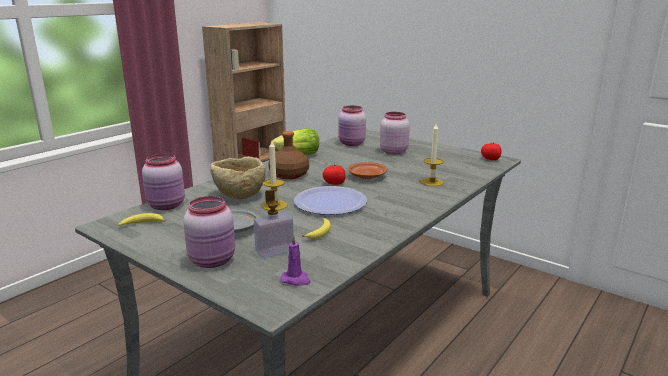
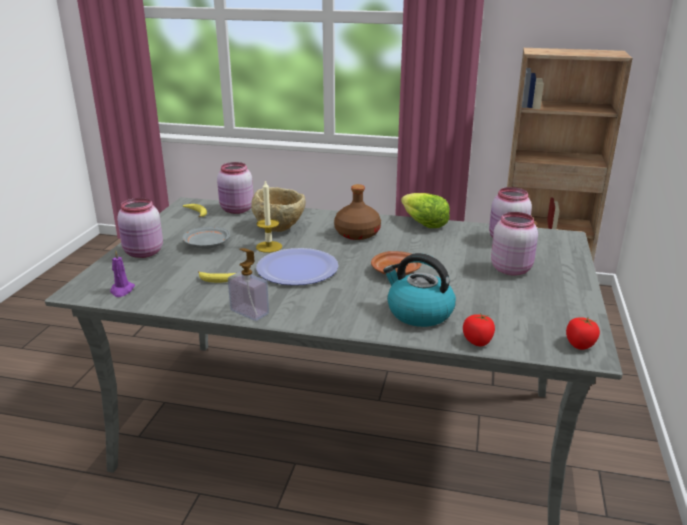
camera: 65 degrees right, 5 degrees up
soap dispenser [254,189,293,258] -> soap dispenser moved to [228,248,269,321]
tomato [323,164,346,185] -> tomato moved to [463,313,495,347]
candle [421,122,443,186] -> kettle [383,253,456,327]

